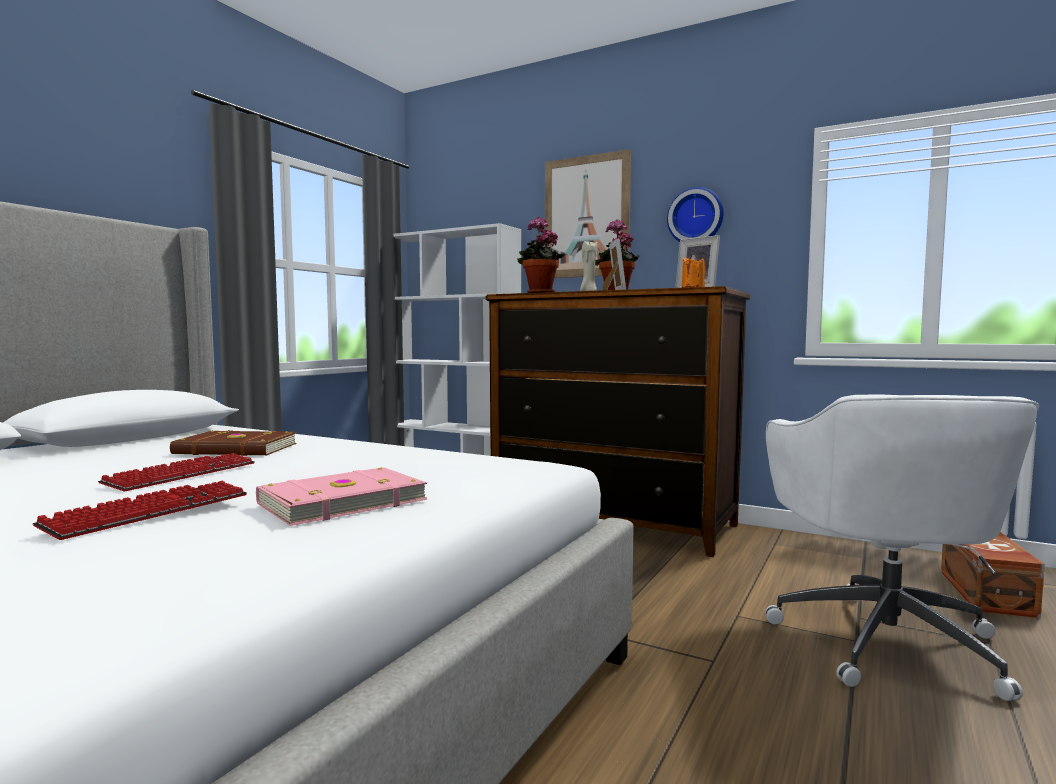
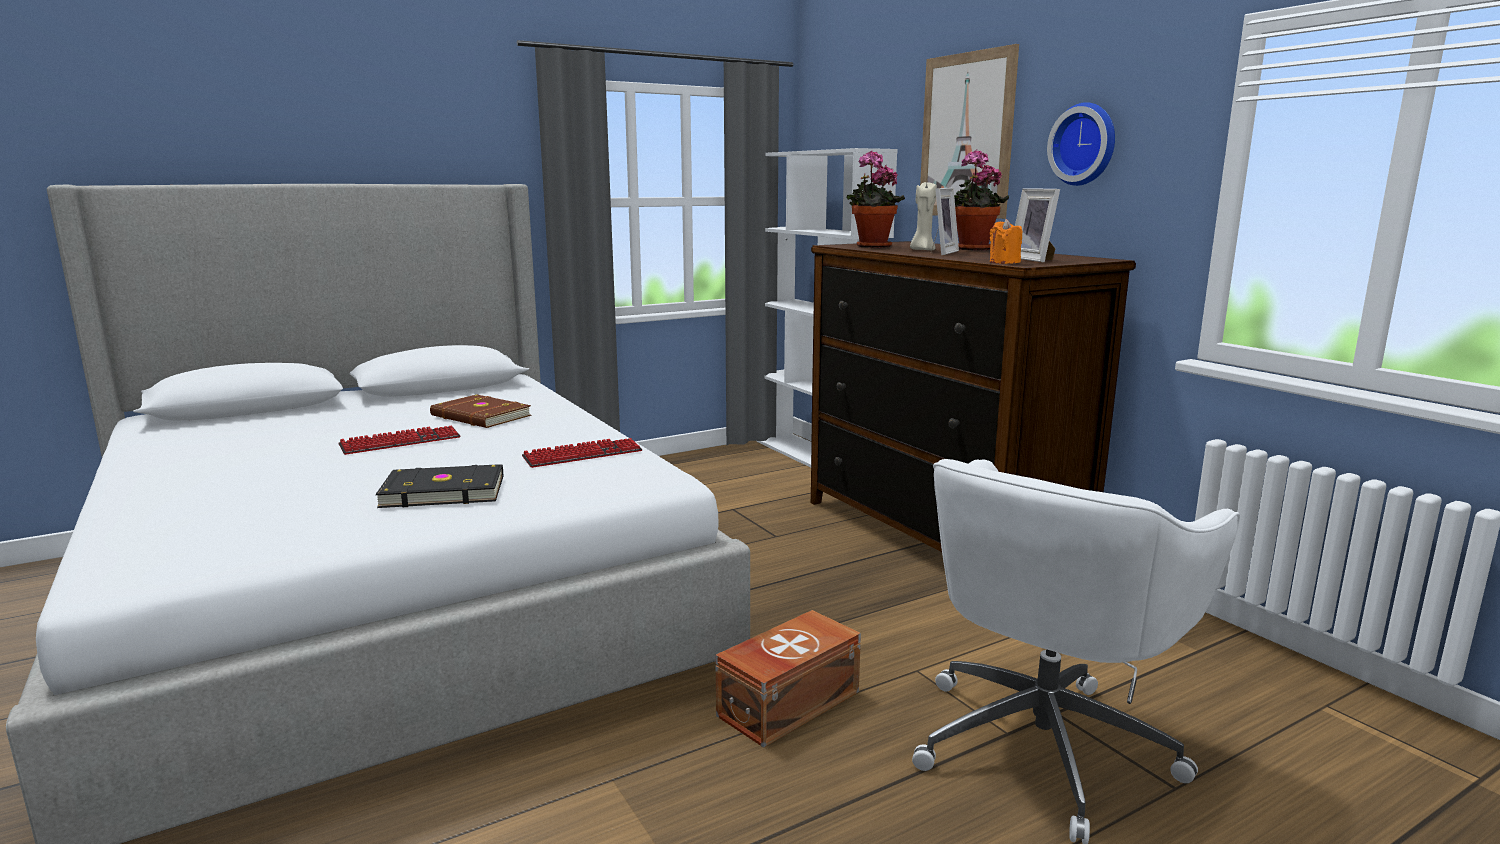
camera: 30 degrees right, 10 degrees up
keyboard [33,481,247,540] -> keyboard moved to [522,438,643,468]
pink book [256,467,427,526] -> black book [376,464,503,508]
brown storage box [941,532,1045,618] -> brown storage box moved to [715,610,861,748]

